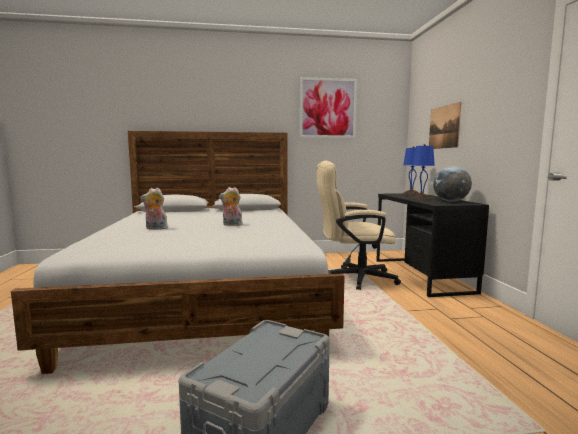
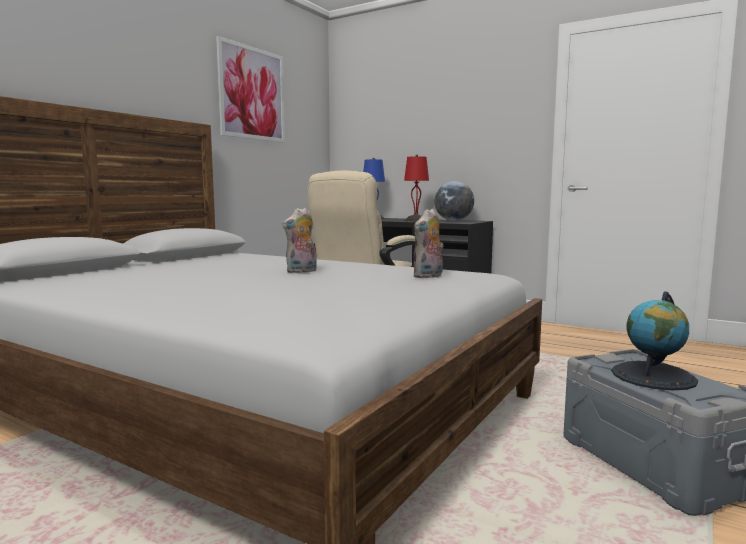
camera: 50 degrees left, 0 degrees up
plush toy [141,188,168,230] -> plush toy moved to [414,208,447,278]
blue table lamp [411,144,435,200] -> red table lamp [404,155,429,221]
picture [429,102,461,149] -> none
none -> globe [612,291,698,390]

